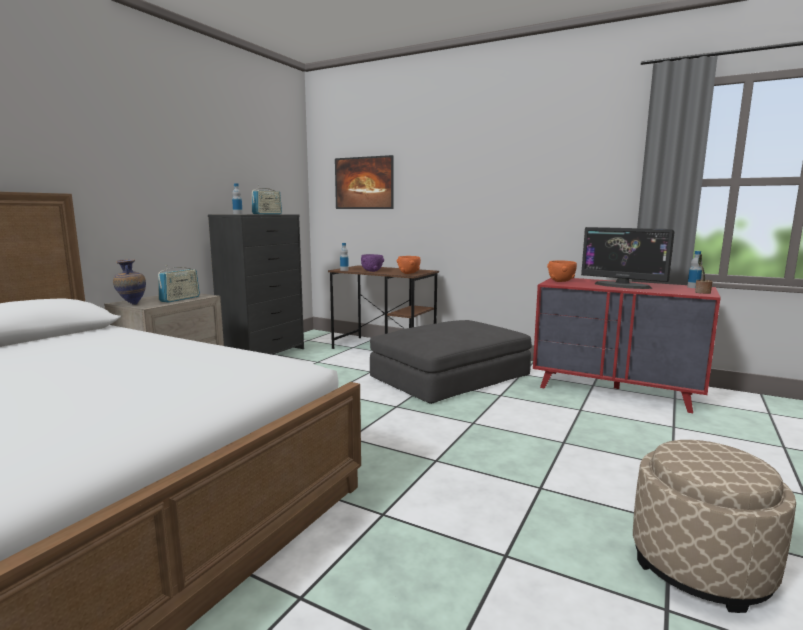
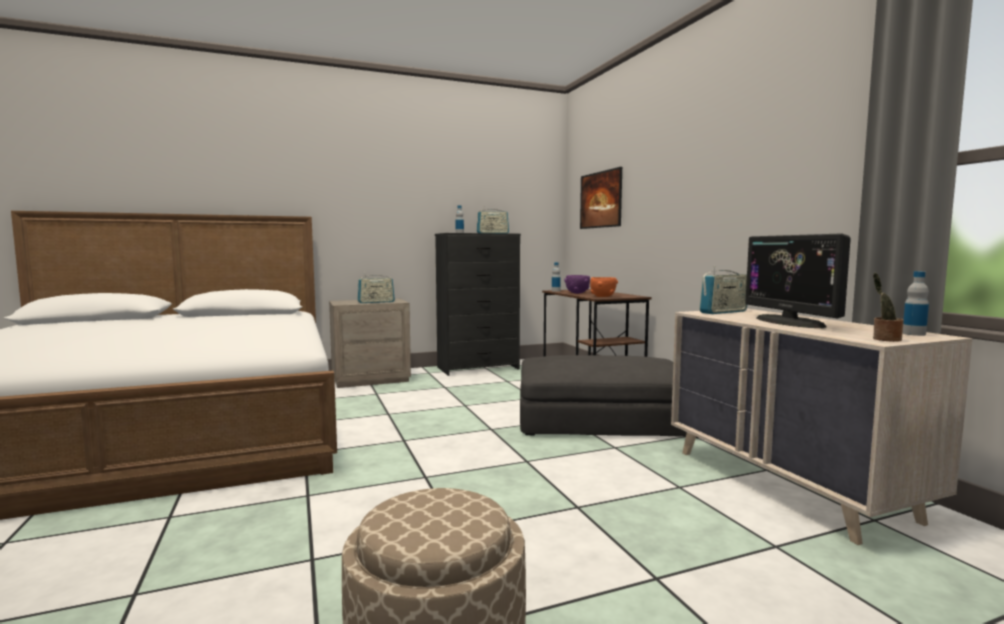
camera: 40 degrees right, 5 degrees down
vase [113,259,146,305] -> none
red dresser [533,278,721,413] -> beige dresser [671,309,973,545]
orange bowl [547,261,577,282] -> radio [699,266,747,314]

